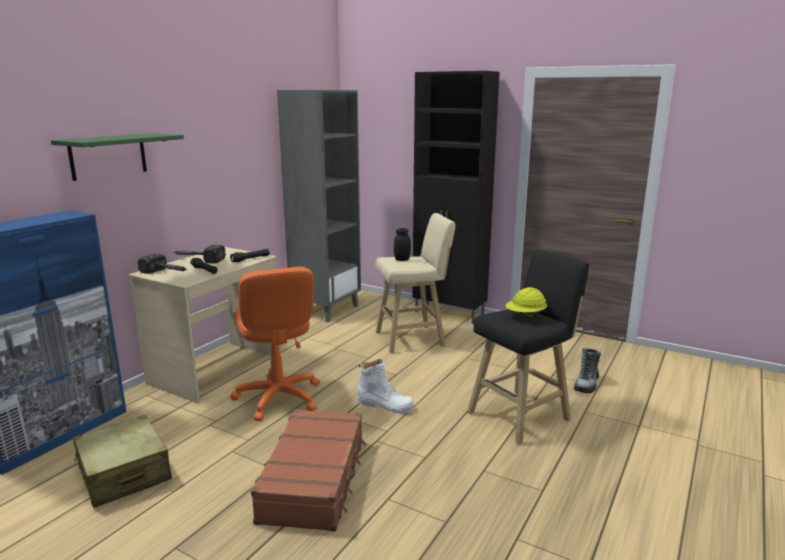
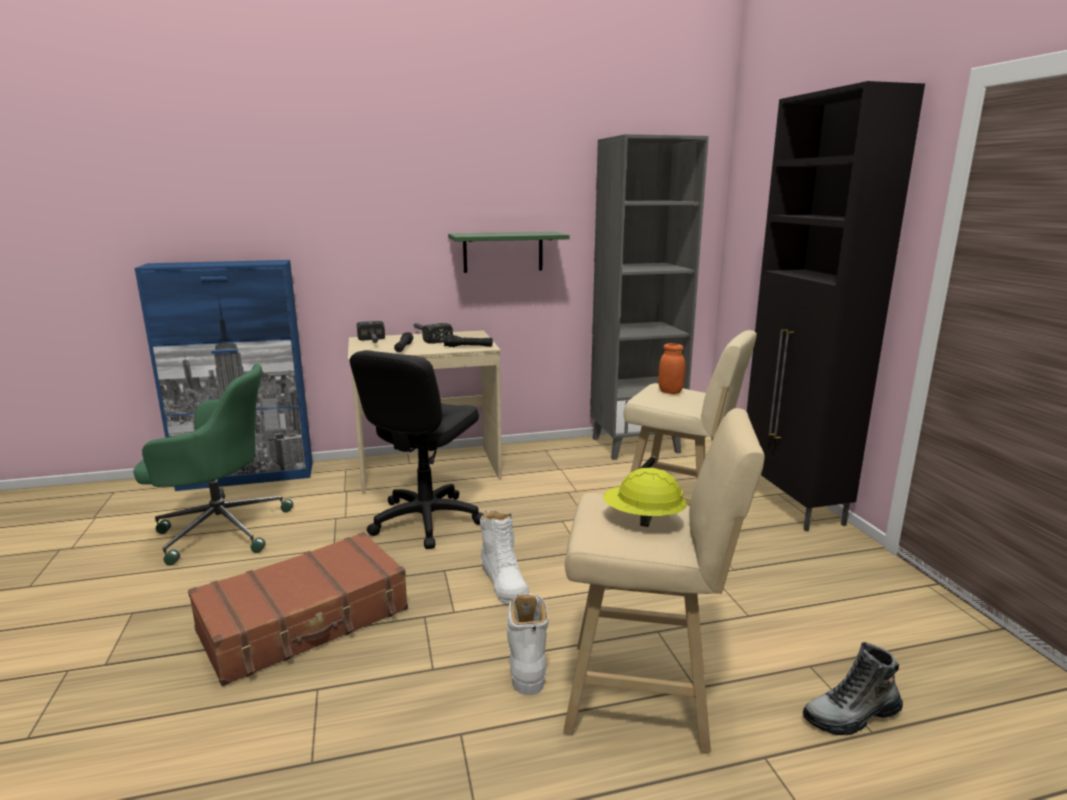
camera: 45 degrees right, 0 degrees up
green shelf [51,133,184,181] -> green shelf moved to [448,232,570,273]
beige suitcase [73,415,172,508] -> green office chair [134,364,293,566]
orange office chair [230,267,320,421] -> black office chair [350,350,483,549]
black jar [394,228,411,261] -> orange jar [658,343,686,394]
black stool [467,249,589,445] -> beige stool [563,408,765,753]
none -> white boot [507,593,549,695]

